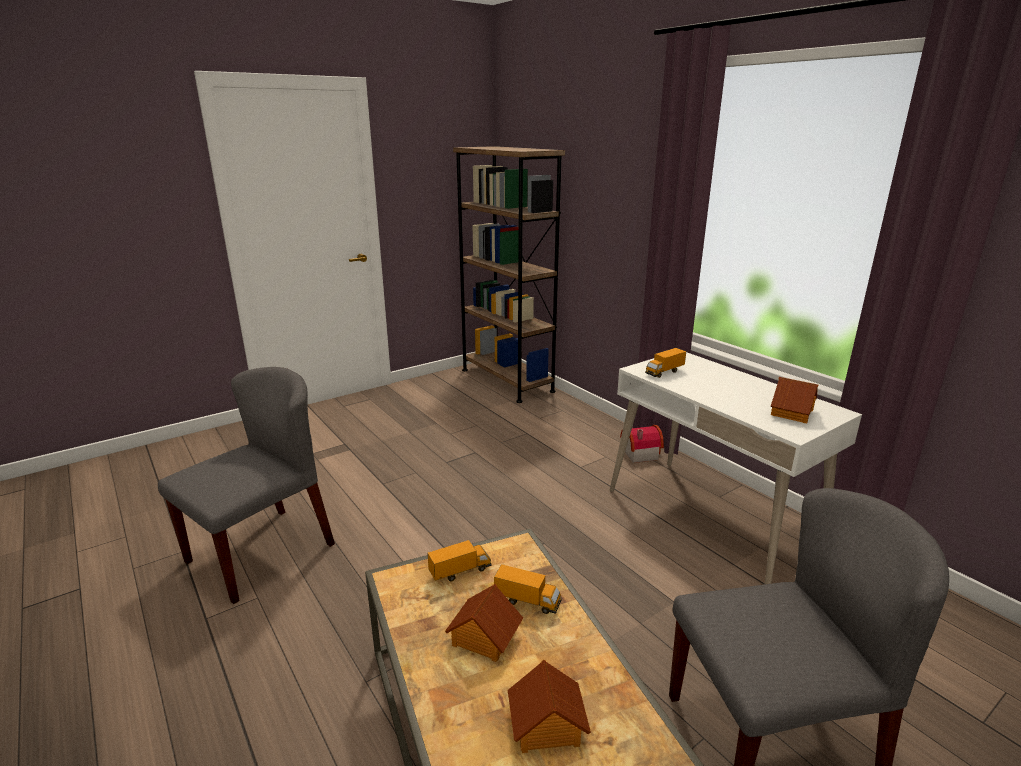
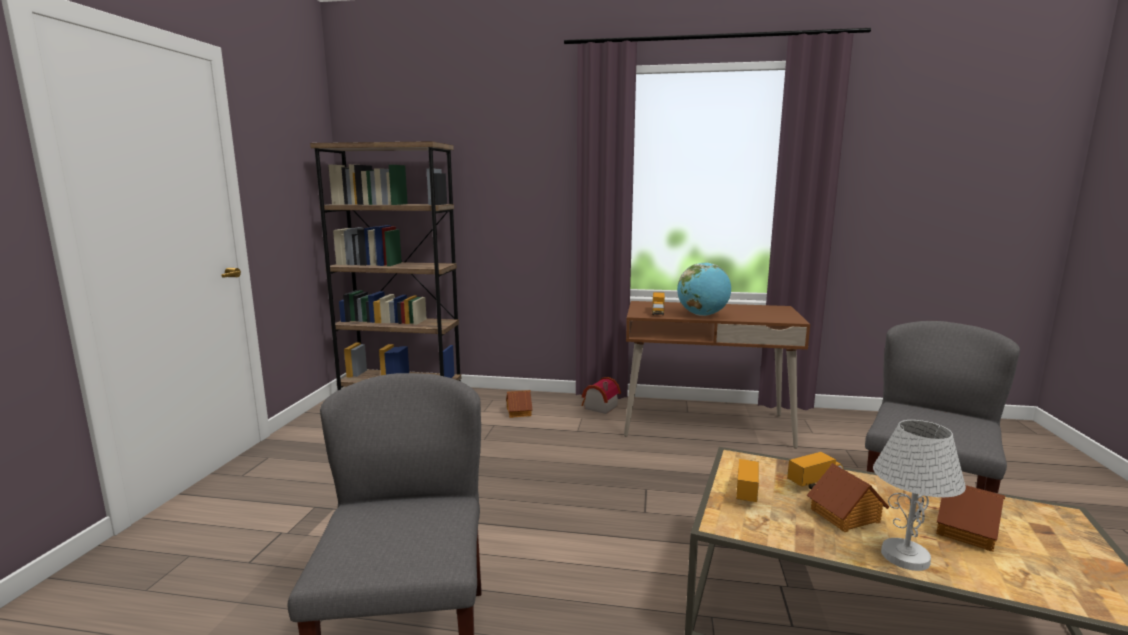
camera: 45 degrees left, 10 degrees down
white desk [610,352,862,584] -> brown desk [624,301,810,449]
toy house [771,377,818,423] -> toy house moved to [506,390,533,418]
none -> globe [677,262,731,316]
none -> white table lamp [873,420,966,571]

